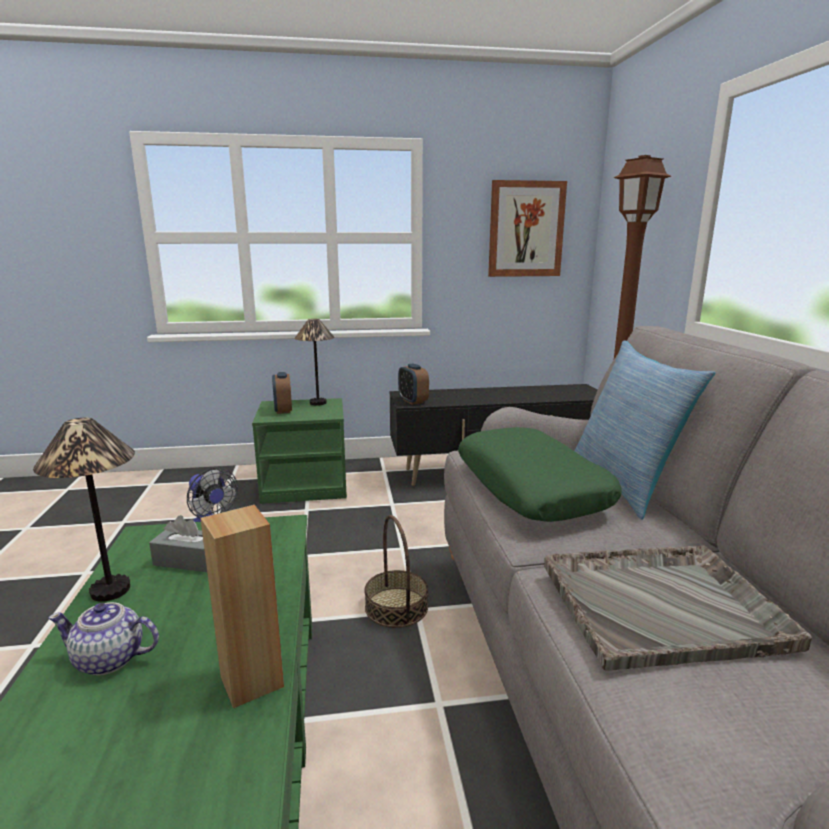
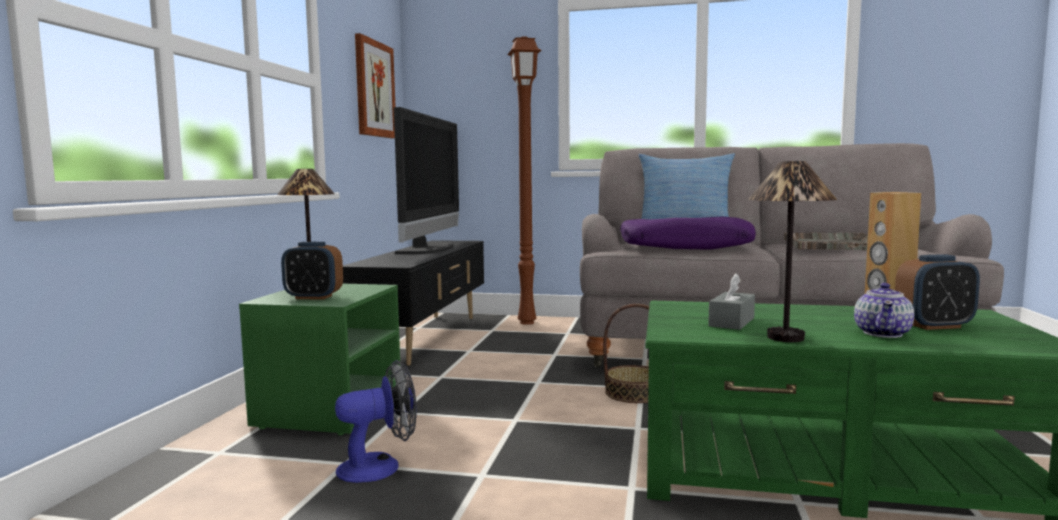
camera: 70 degrees left, 10 degrees down
alarm clock [398,364,429,405] -> alarm clock moved to [895,255,980,330]
green pillow [458,427,621,522] -> purple pillow [620,217,756,250]
none -> television [394,107,459,254]

